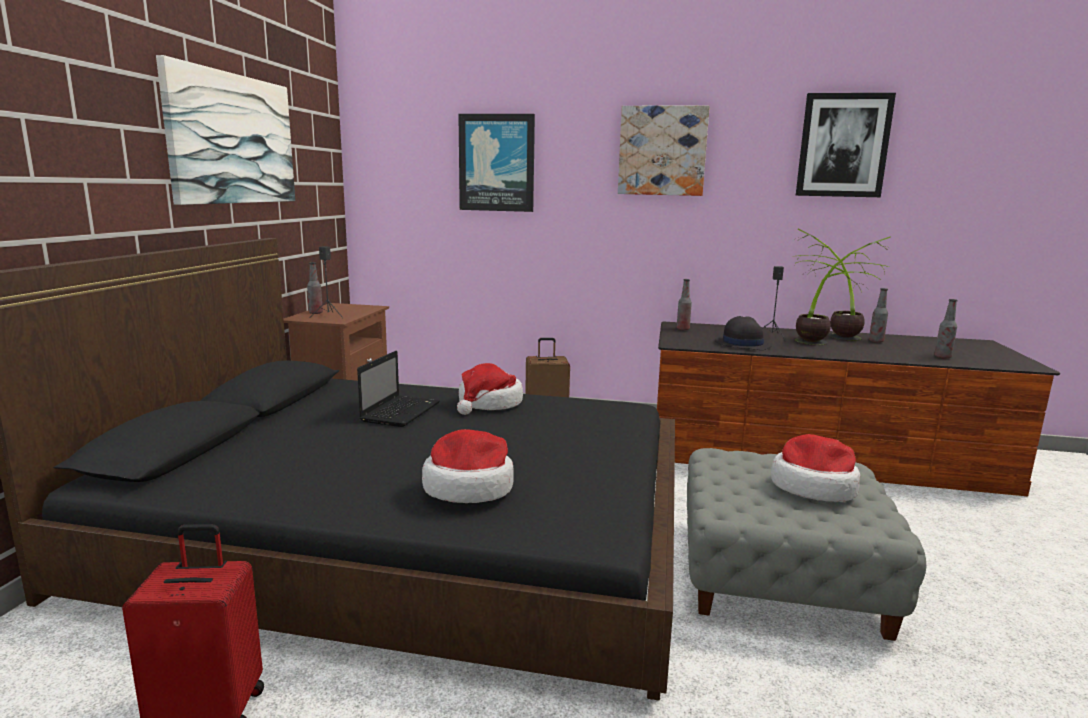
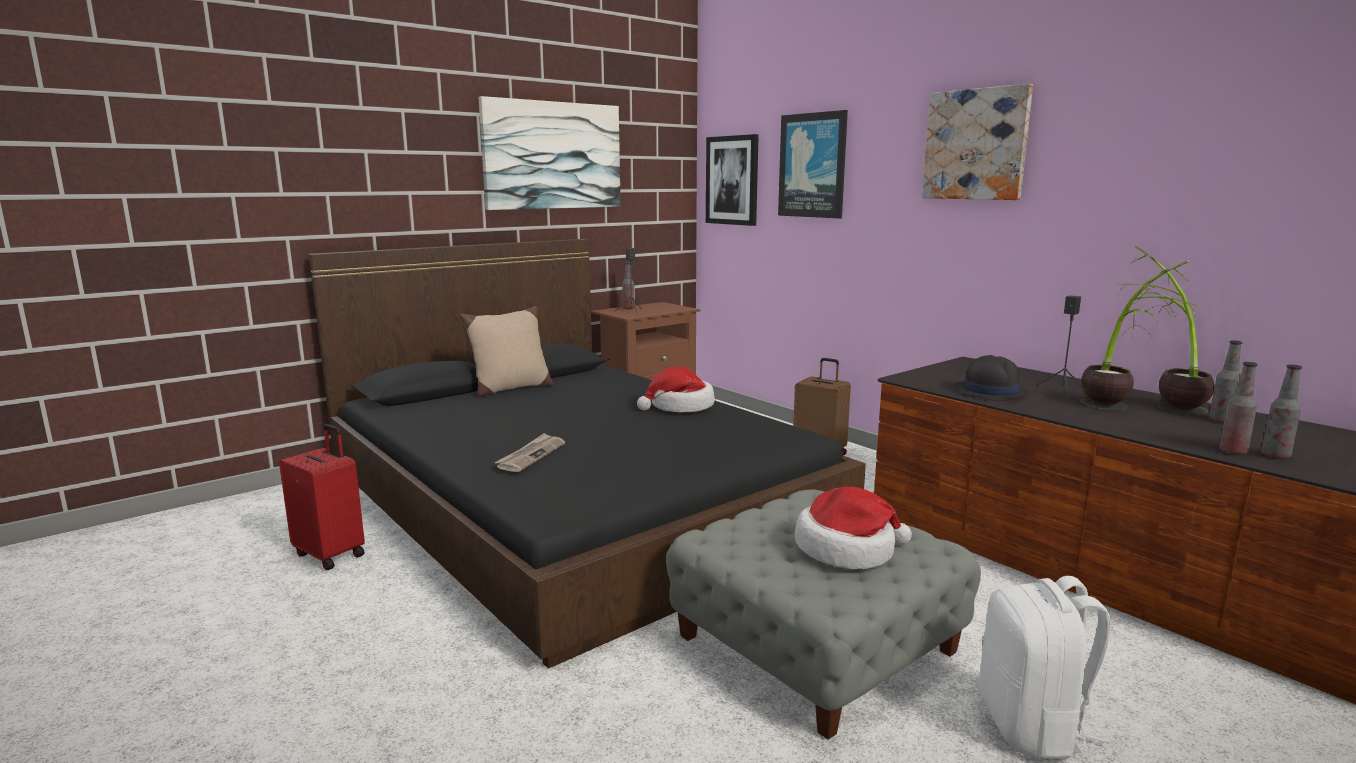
camera: 40 degrees right, 0 degrees up
laptop [357,351,440,427] -> none
hat [422,429,514,503] -> newspaper [495,433,565,472]
bottle [676,279,692,330] -> bottle moved to [1219,362,1258,455]
picture [796,93,896,197] -> picture moved to [706,134,759,226]
none -> beige pillow [460,306,553,397]
none -> white backpack [979,576,1111,760]

